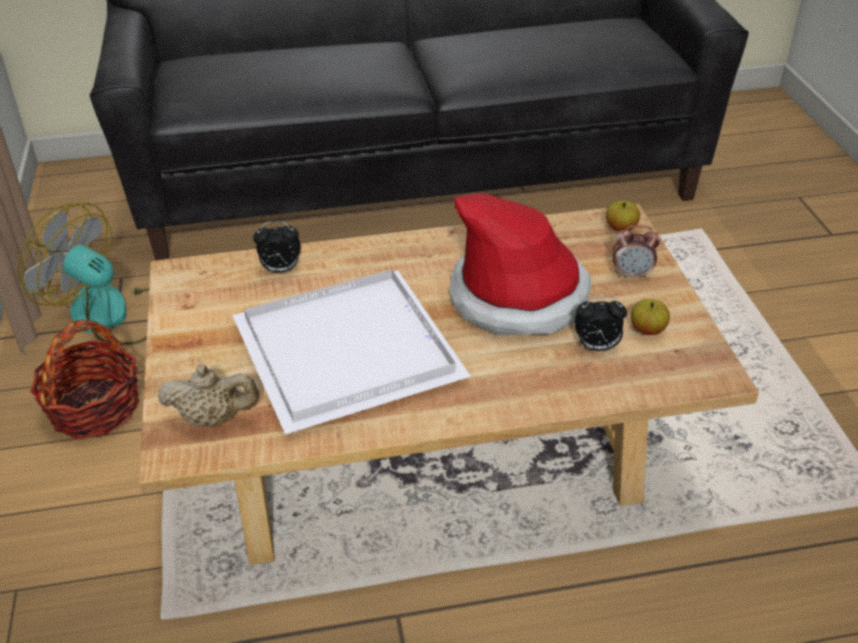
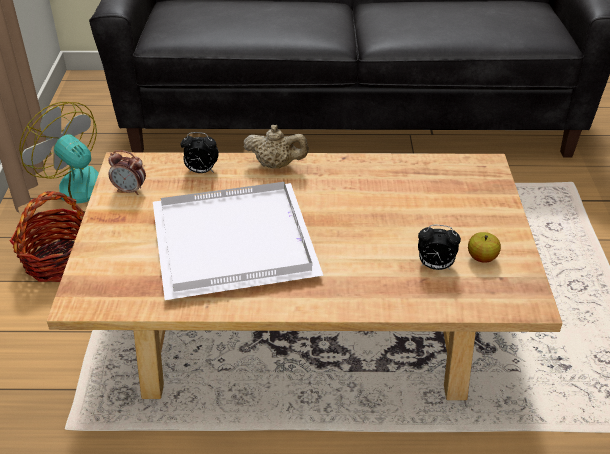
camera: 10 degrees right, 0 degrees up
beige teapot [157,365,259,428] -> beige teapot moved to [244,125,309,168]
hat [449,193,591,335] -> none
apple [606,200,640,232] -> none
alarm clock [613,225,660,279] -> alarm clock moved to [108,150,146,195]

